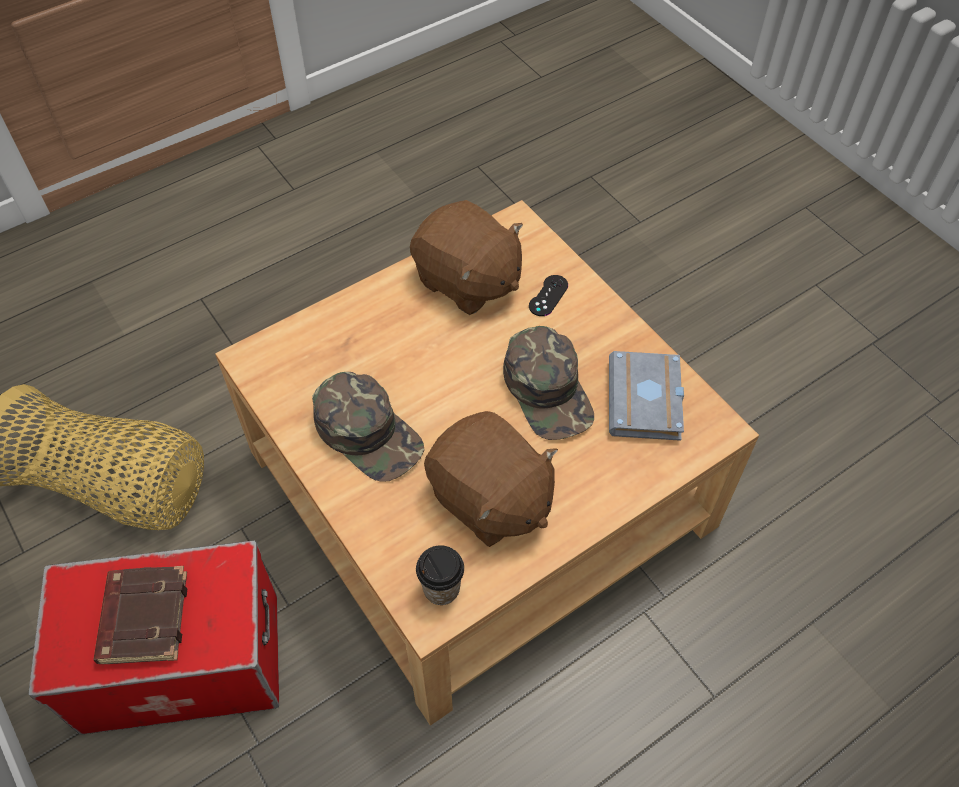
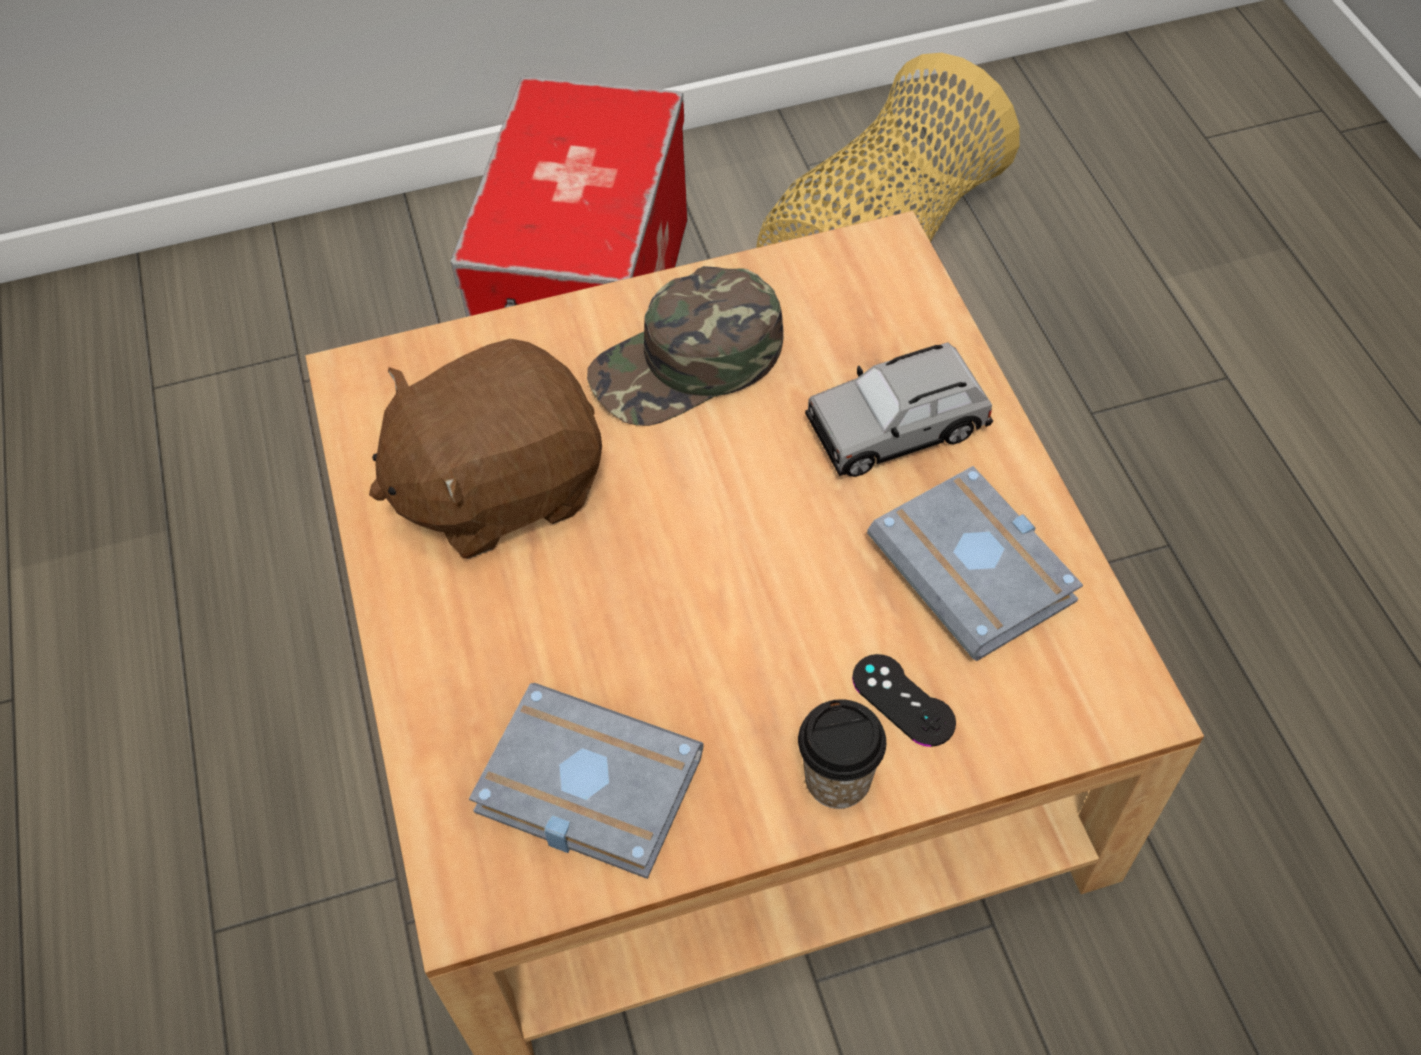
camera: 110 degrees right, 0 degrees up
brown book [93,566,187,664] -> none
brown plush toy [410,200,523,315] -> grey book [867,466,1083,661]
cup [416,545,464,605] -> cup moved to [798,699,886,809]
green cap [503,326,594,440] -> none
none -> grey toy car [805,342,993,477]

